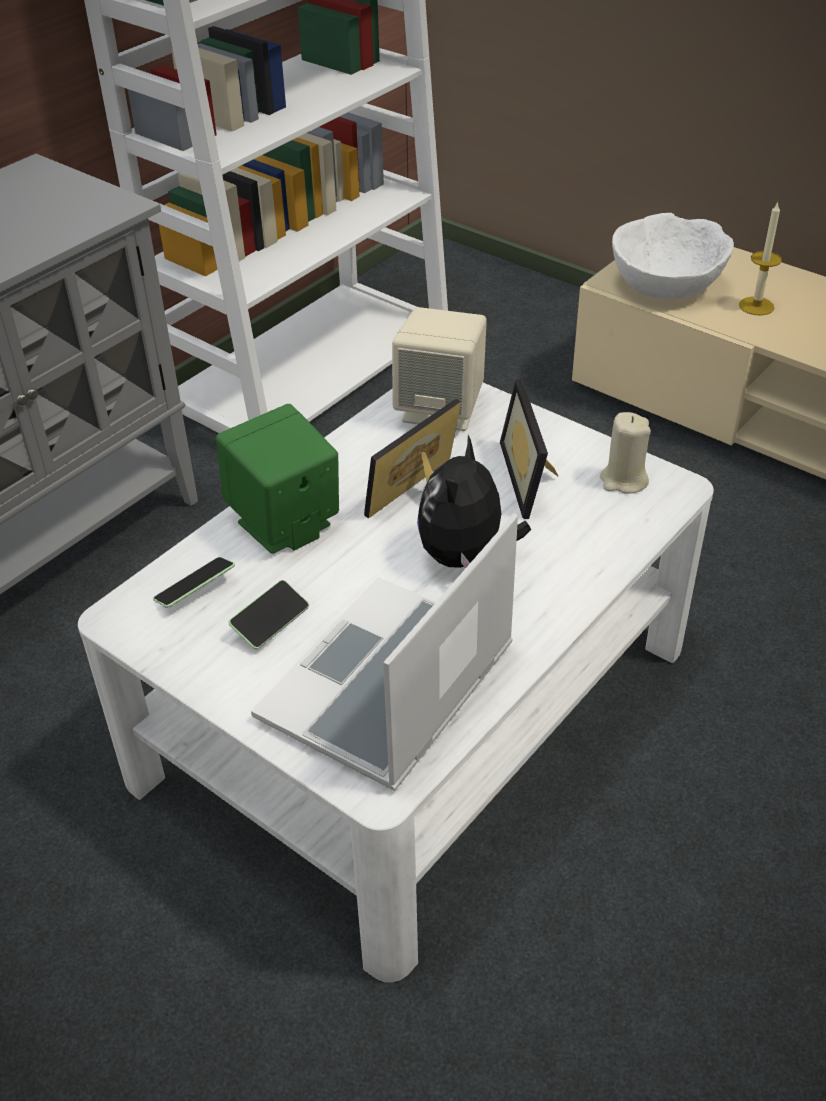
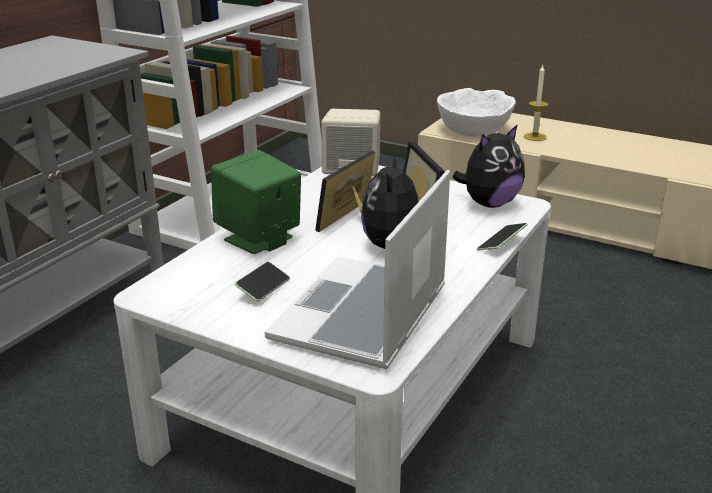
camera: 10 degrees left, 15 degrees down
phone [153,557,235,608] -> phone moved to [477,223,528,250]
beige candle [600,412,651,494] -> plush toy [453,124,525,208]

